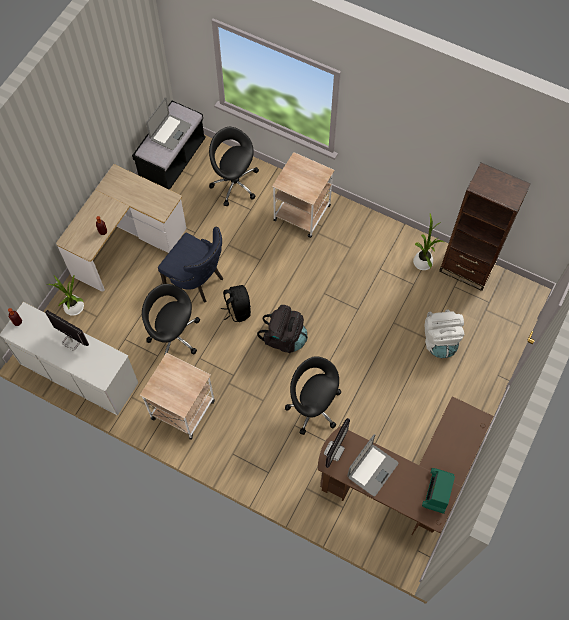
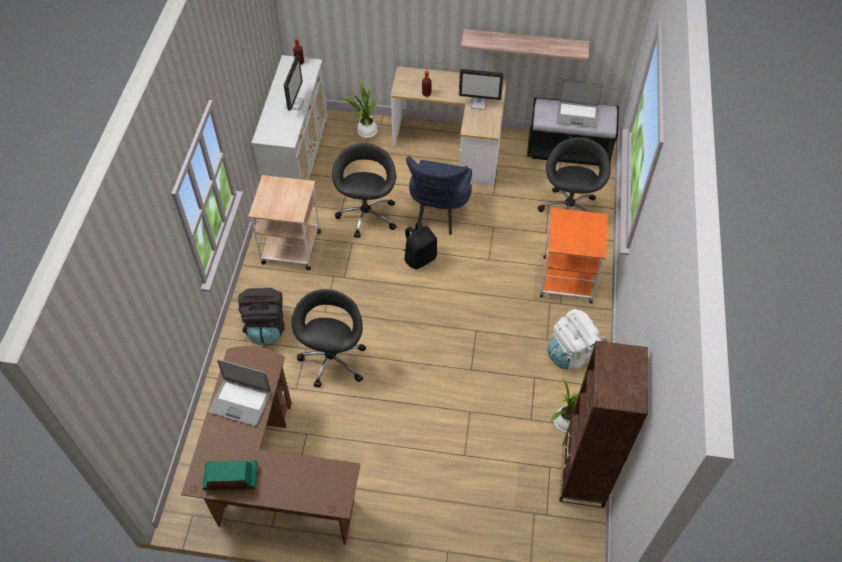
camera: 70 degrees right, 10 degrees down
black backpack [257,305,308,353] -> black backpack moved to [238,288,285,345]
beige cart [272,152,335,238] -> orange cart [540,208,608,303]
monitor [324,418,350,468] -> monitor moved to [459,69,504,110]
white backpack [424,309,464,358] -> white backpack moved to [548,309,607,370]
none -> shelf [461,29,590,61]

